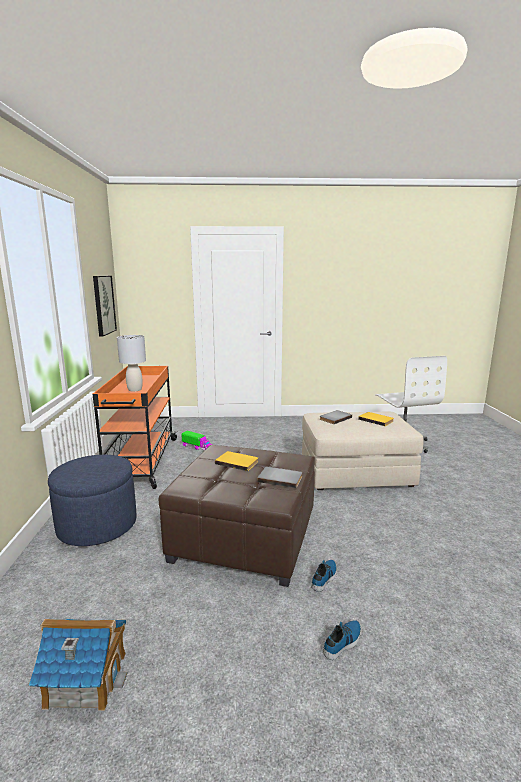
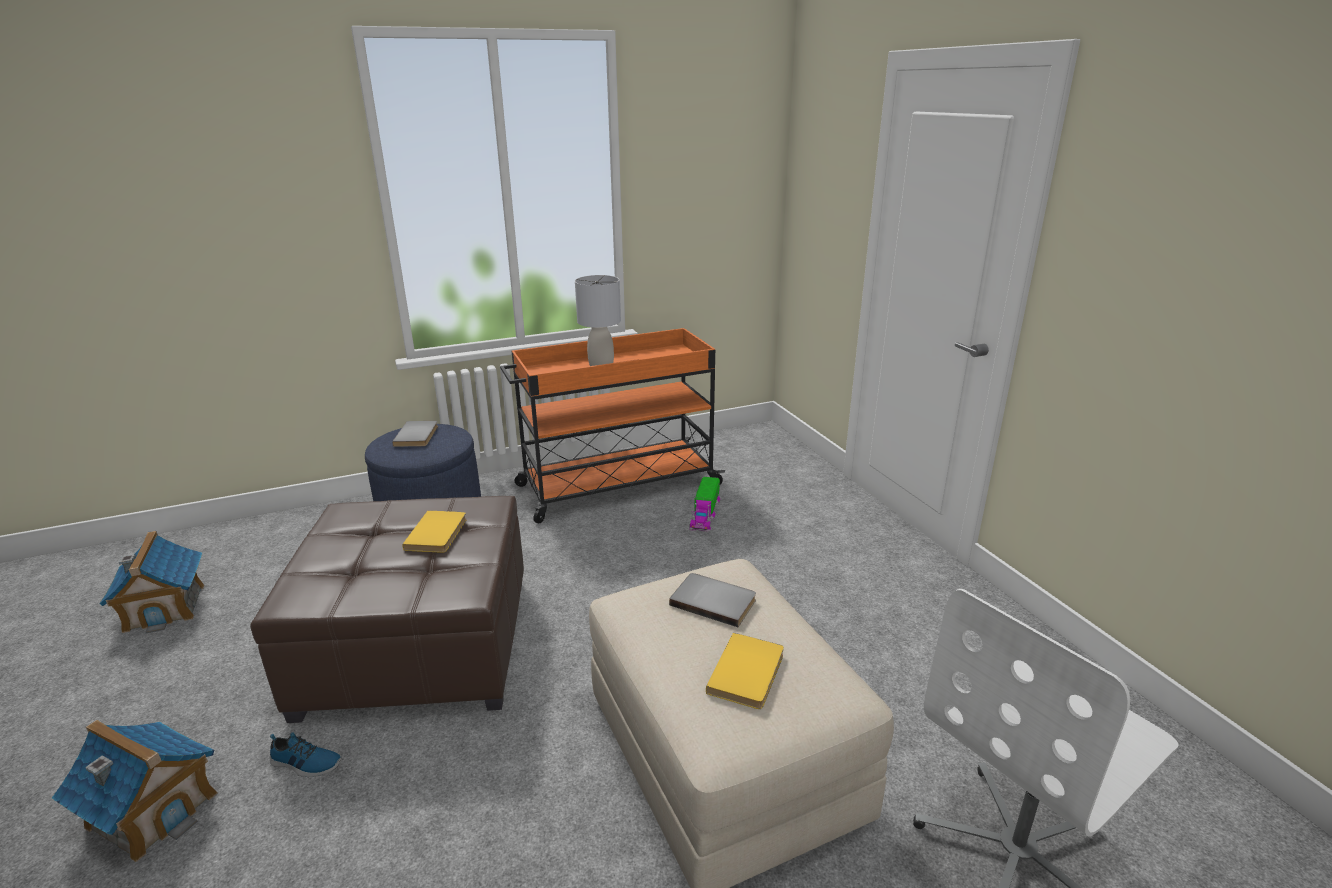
camera: 70 degrees right, 10 degrees up
picture [93,276,117,337] -> none
grey book [257,467,303,488] -> grey book moved to [392,421,438,447]
shoe [323,620,361,660] -> toy house [52,719,218,862]

